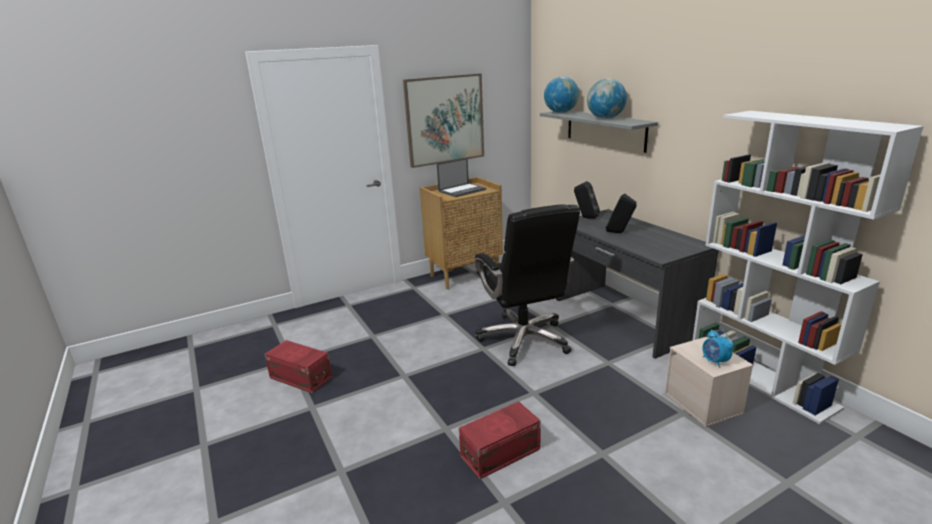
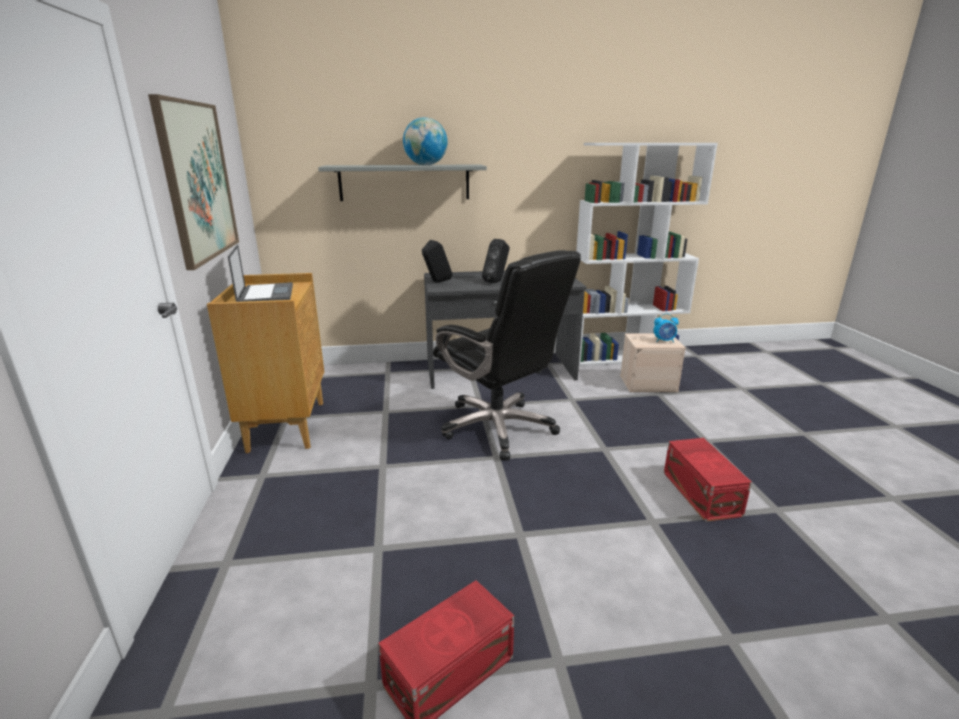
camera: 70 degrees left, 0 degrees up
black office chair [475,204,580,366] -> black office chair turned 45 degrees clockwise [433,250,581,461]
globe [544,77,579,113] -> none

